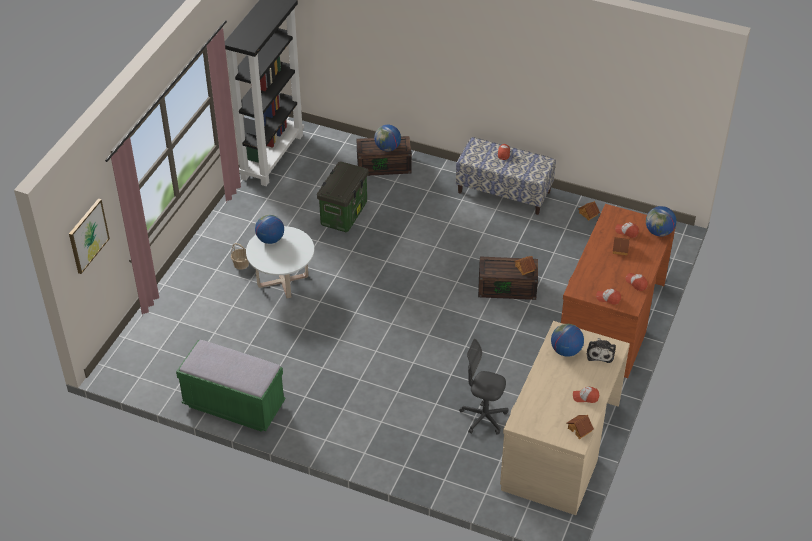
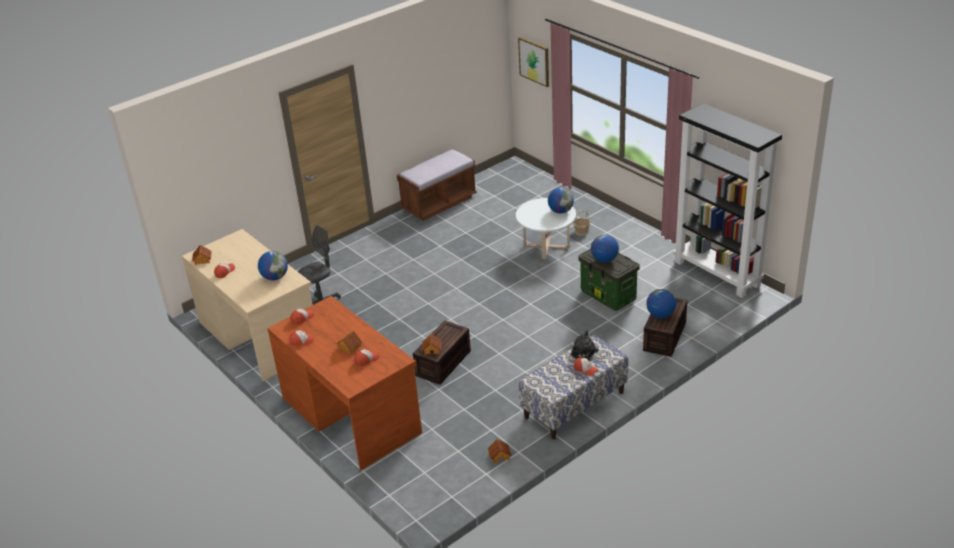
camera: 120 degrees right, 10 degrees down
green bench [176,340,286,432] -> brown bench [397,149,477,221]
plush toy [587,338,616,363] -> plush toy moved to [571,330,604,361]
globe [646,206,676,237] -> globe moved to [591,234,619,262]

